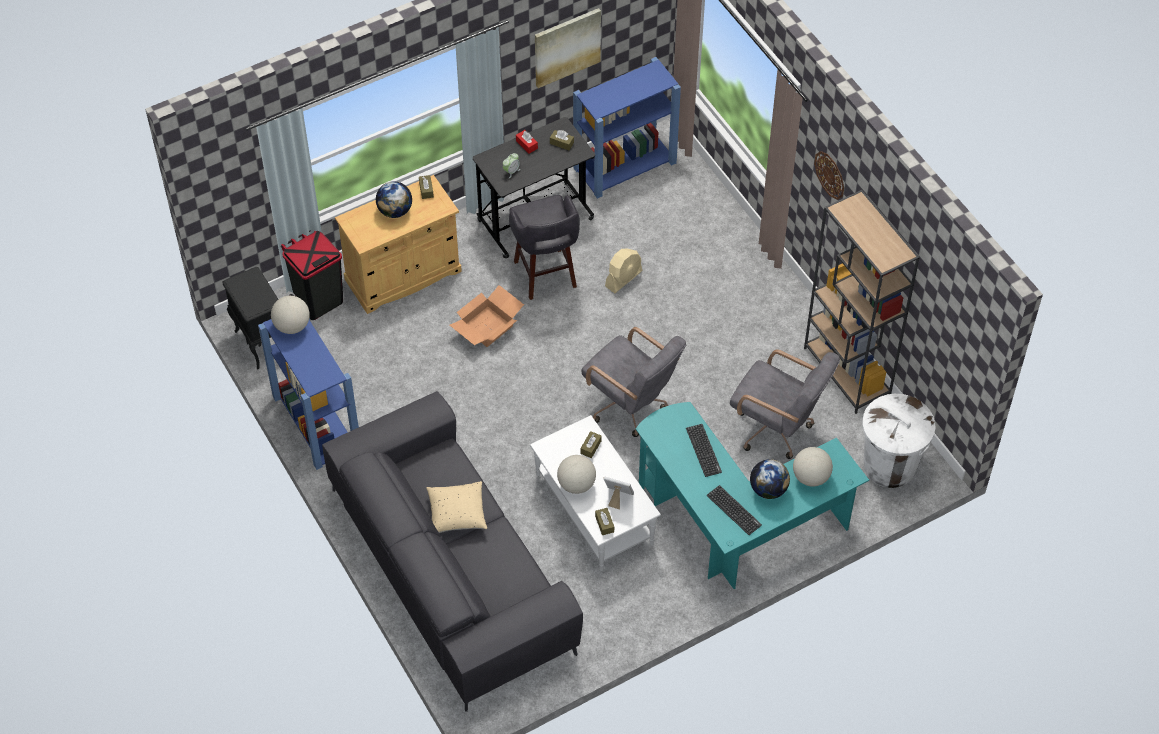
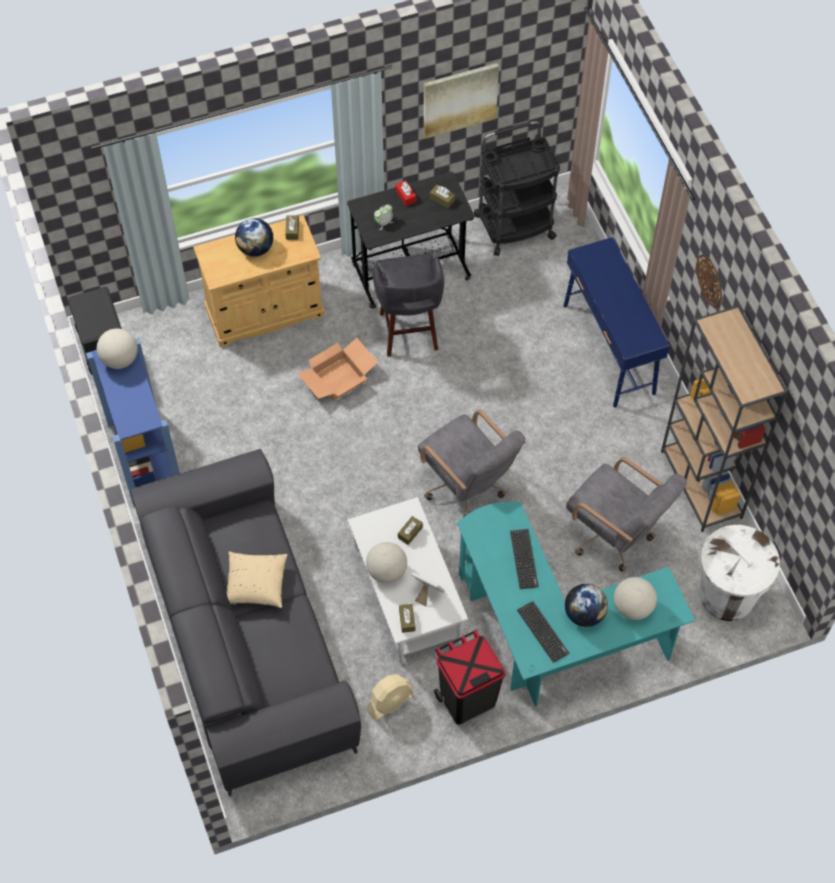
camera: 10 degrees right, 5 degrees up
black trash can [281,230,343,320] -> black trash can moved to [434,630,506,725]
blue bookcase [573,57,681,199] -> black cart [474,121,560,256]
beige fan [605,249,642,293] -> beige fan moved to [366,674,414,721]
none -> blue console table [564,237,670,408]

